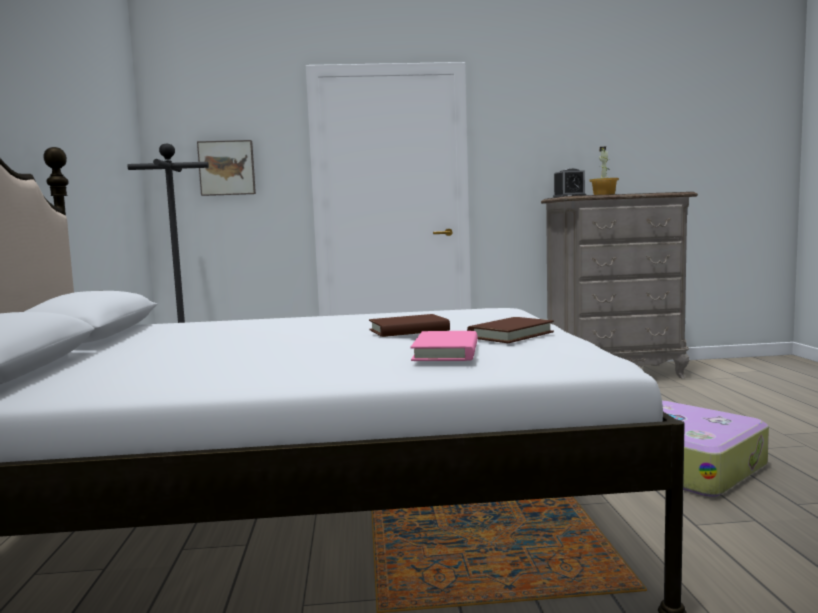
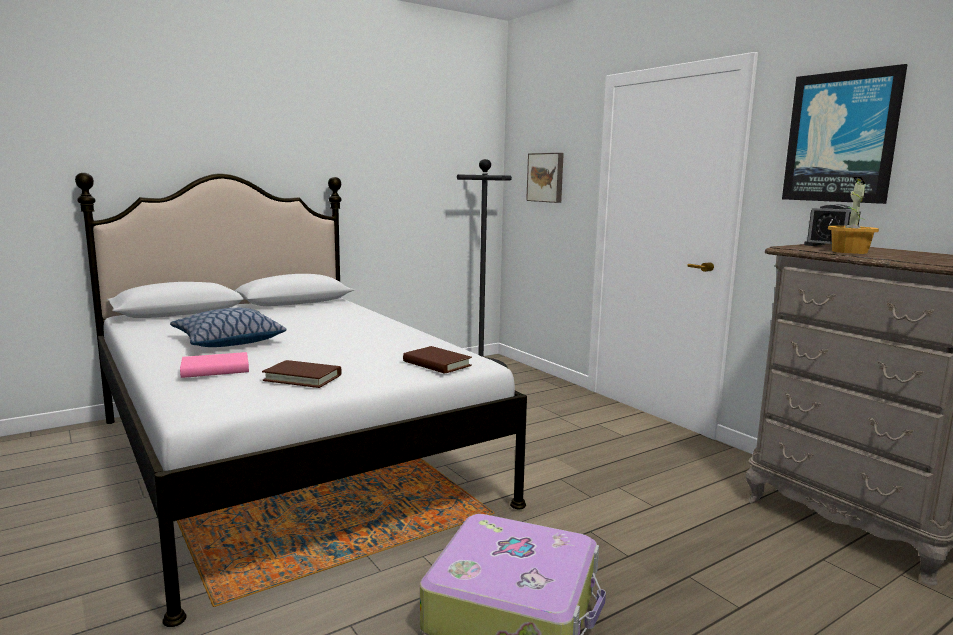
camera: 60 degrees right, 5 degrees up
brown book [369,314,450,337] -> brown book moved to [403,346,472,374]
none -> pillow [170,308,286,347]
none -> picture [782,64,908,204]

